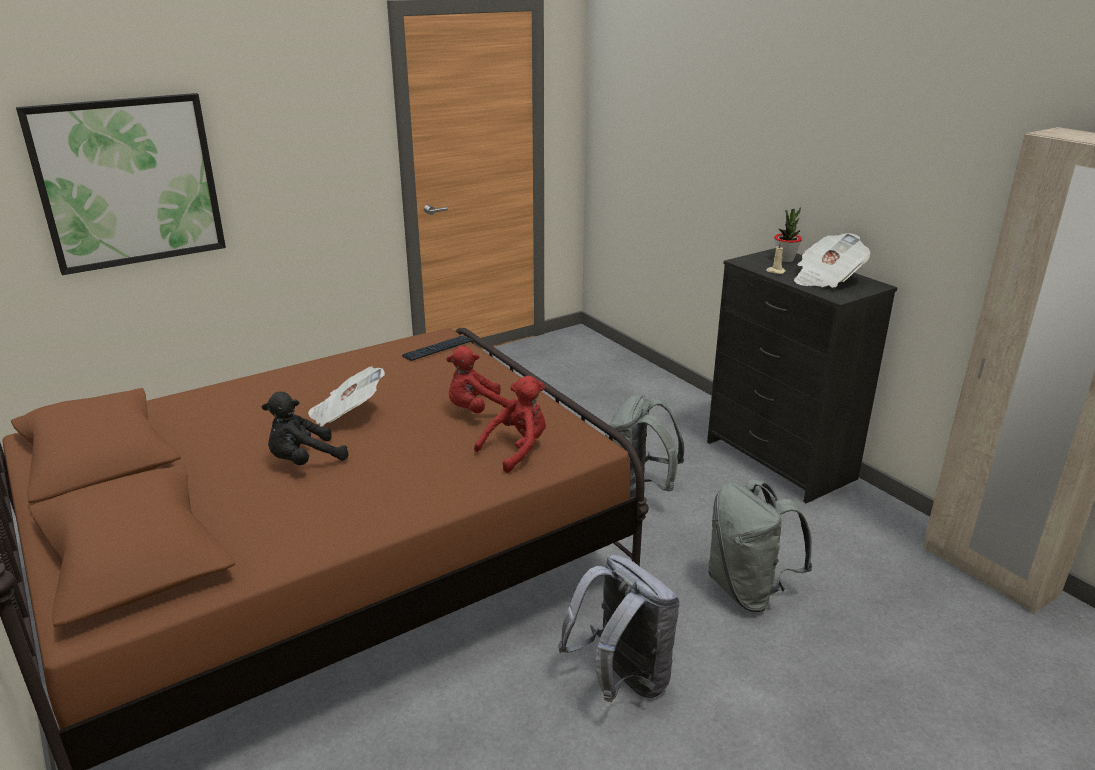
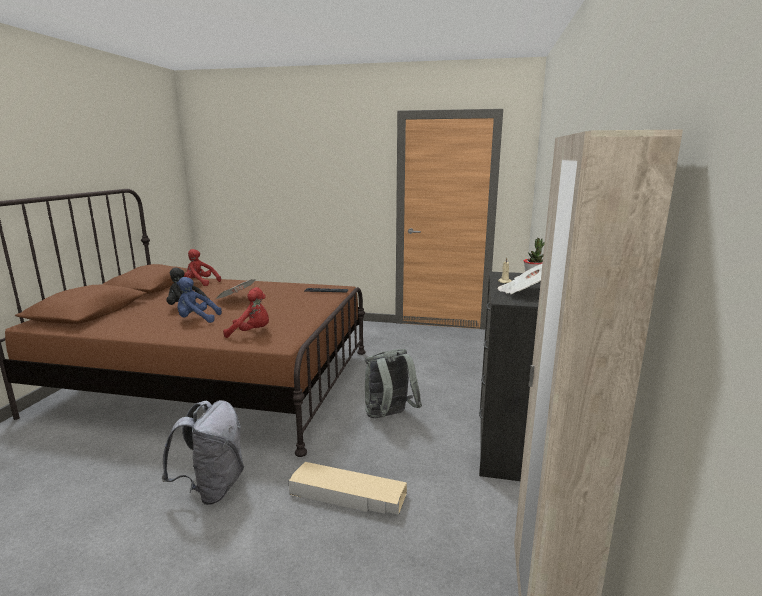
camera: 45 degrees right, 10 degrees down
picture [16,93,226,275] -> none
red plush toy [446,346,517,413] -> red plush toy moved to [184,249,221,286]
grey backpack [708,479,813,612] -> beige storage box [289,462,407,515]
none -> blue plush toy [177,277,222,323]

